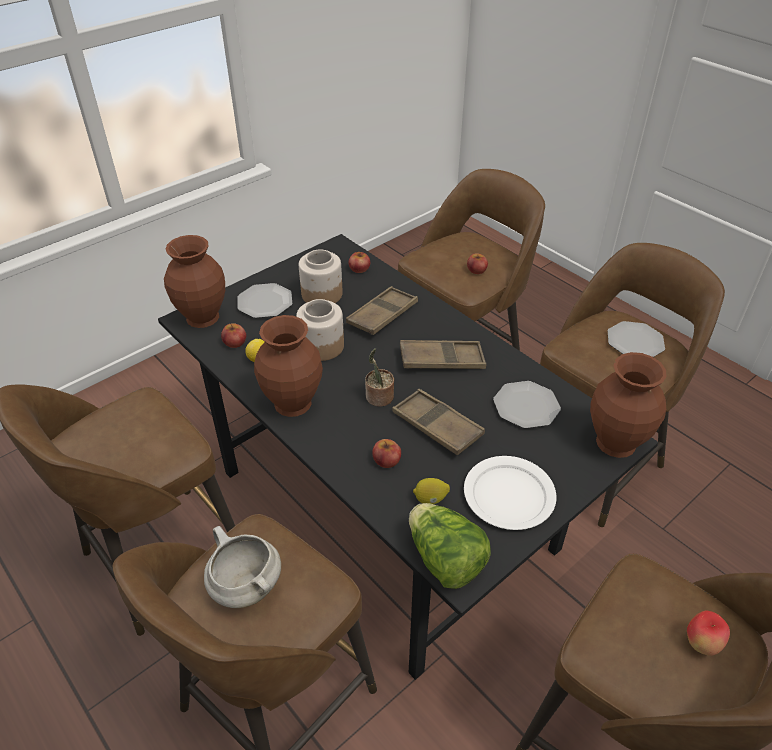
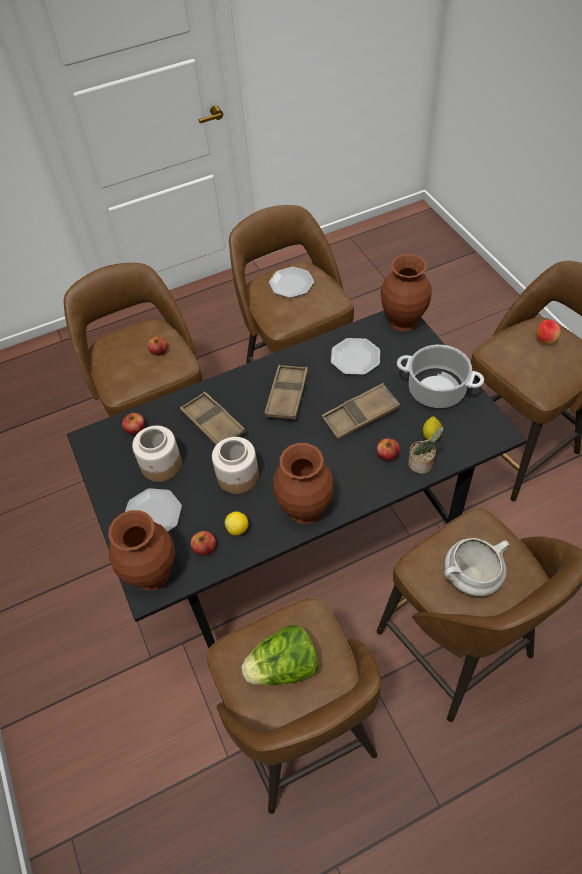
camera: 70 degrees left, 10 degrees up
potted plant [365,348,394,407] -> potted plant moved to [408,427,443,474]
lettuce [409,503,491,589] -> lettuce moved to [241,625,319,686]
white plate [464,456,556,530] -> cooking pot [397,345,484,409]

